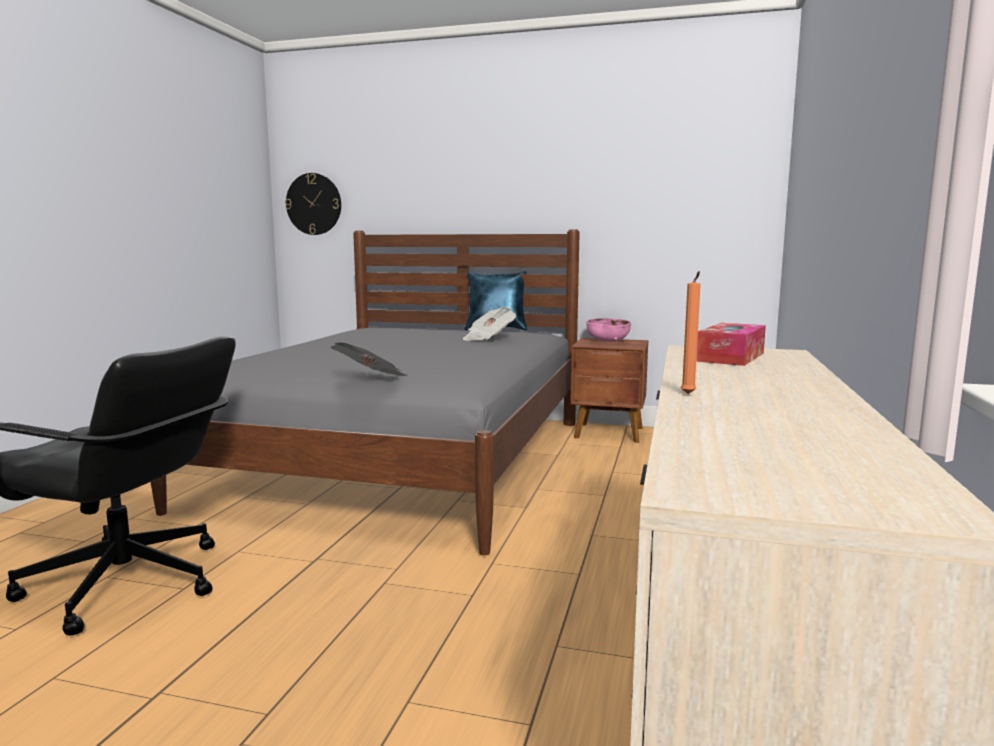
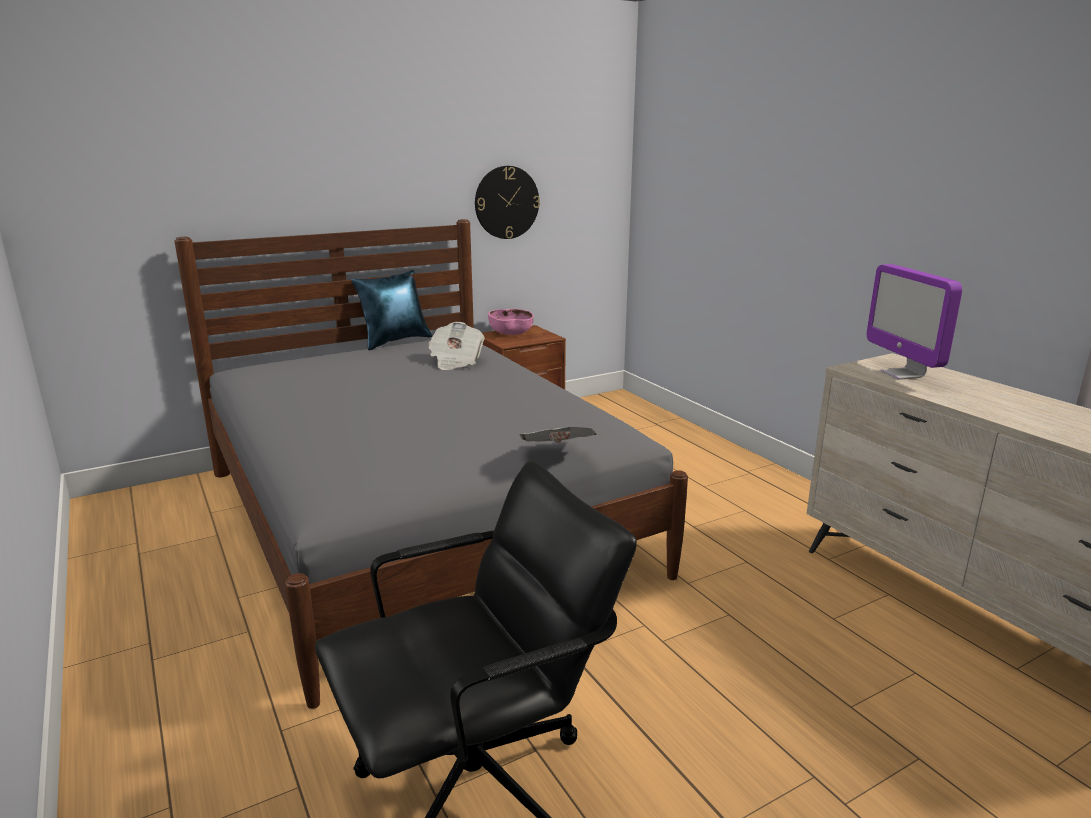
camera: 45 degrees left, 10 degrees up
wall clock [285,173,341,235] -> wall clock moved to [475,166,540,239]
orange candle [681,271,701,394] -> none
tissue box [696,323,766,366] -> monitor [867,264,962,380]

